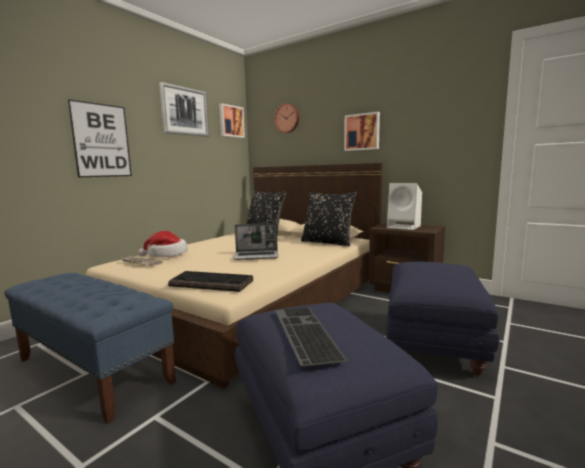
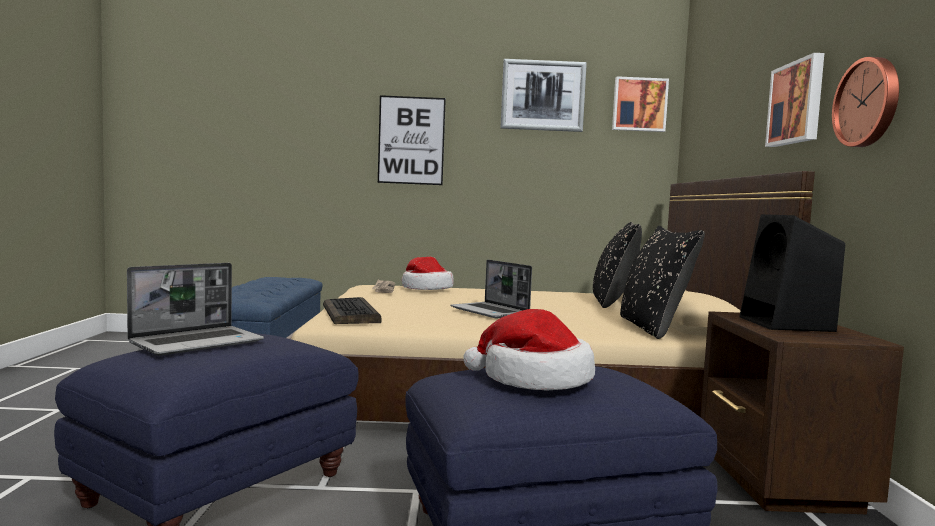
camera: 55 degrees right, 5 degrees down
wall clock [275,103,299,133] -> wall clock moved to [832,57,899,147]
keyboard [275,308,347,367] -> laptop [127,263,264,356]
white speaker [387,183,422,230] -> black speaker [740,214,845,332]
none -> hat [463,309,595,391]

